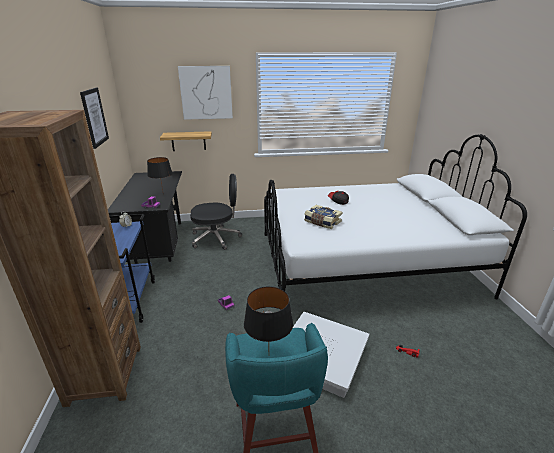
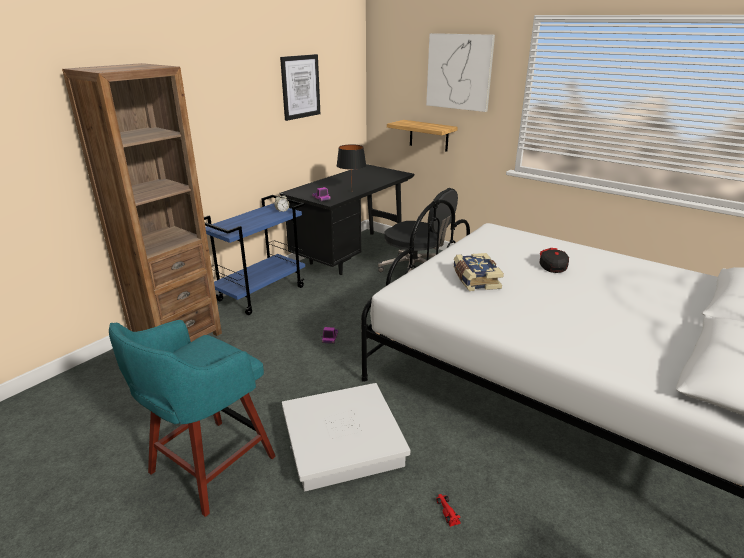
camera: 45 degrees right, 0 degrees up
black table lamp [244,286,293,344] -> none

